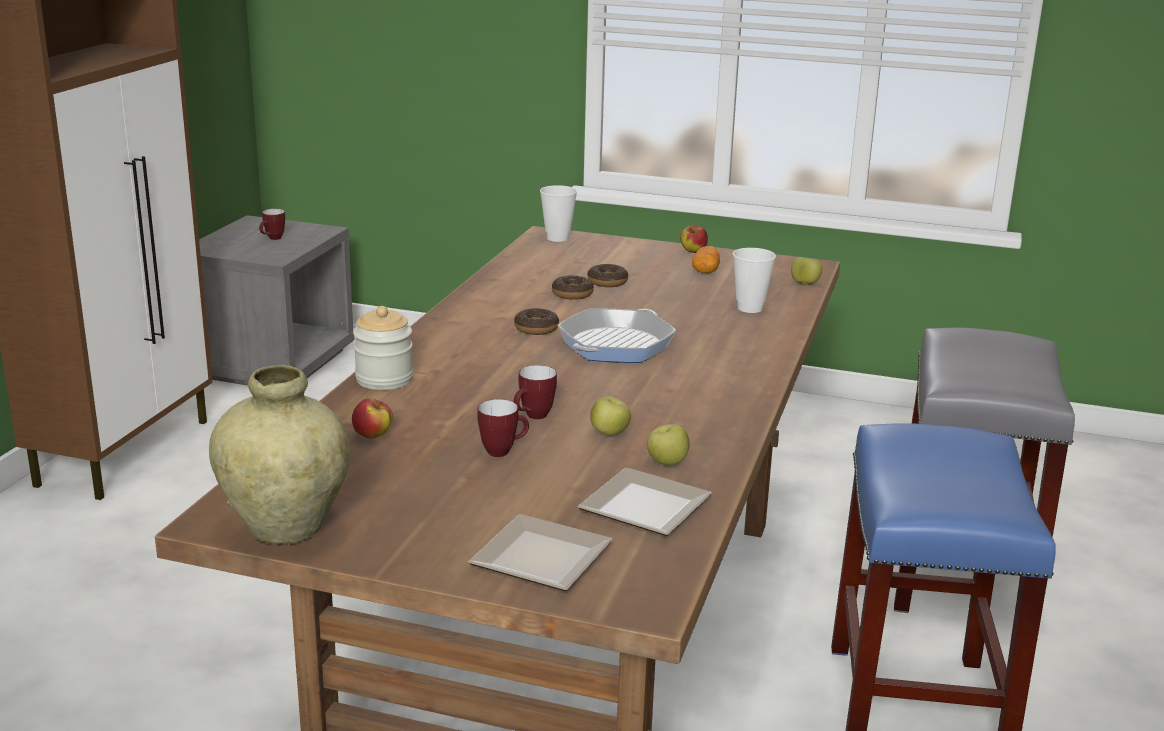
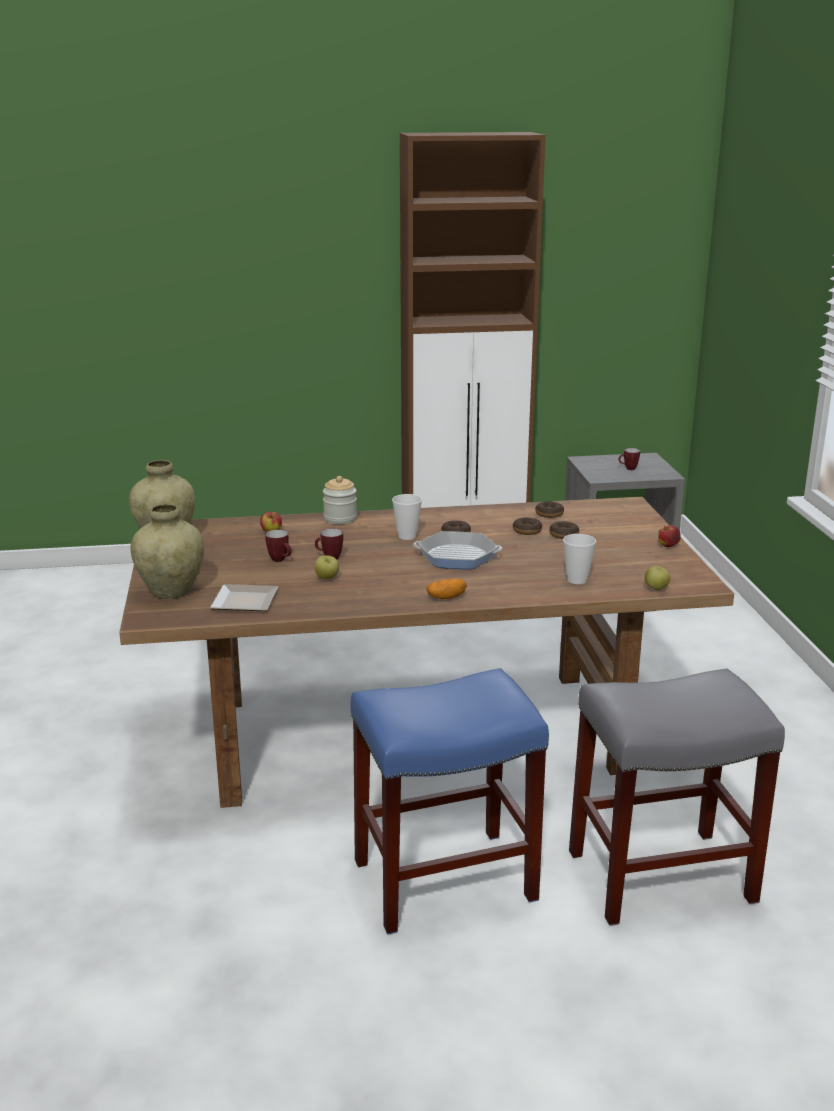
camera: 65 degrees right, 0 degrees up
plate [468,514,613,591] -> beige vase [130,504,204,599]
cup [540,185,577,242] -> cup moved to [392,494,422,540]
apple [647,424,689,465] -> none
potato [692,246,720,274] -> potato moved to [427,578,467,599]
none -> donut [535,501,564,518]

